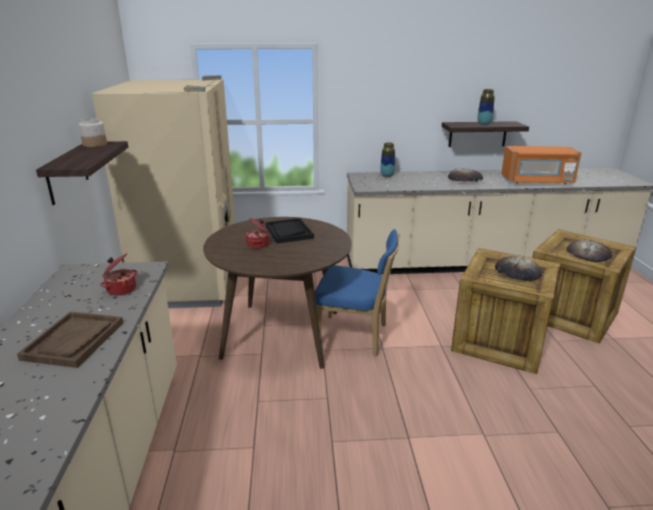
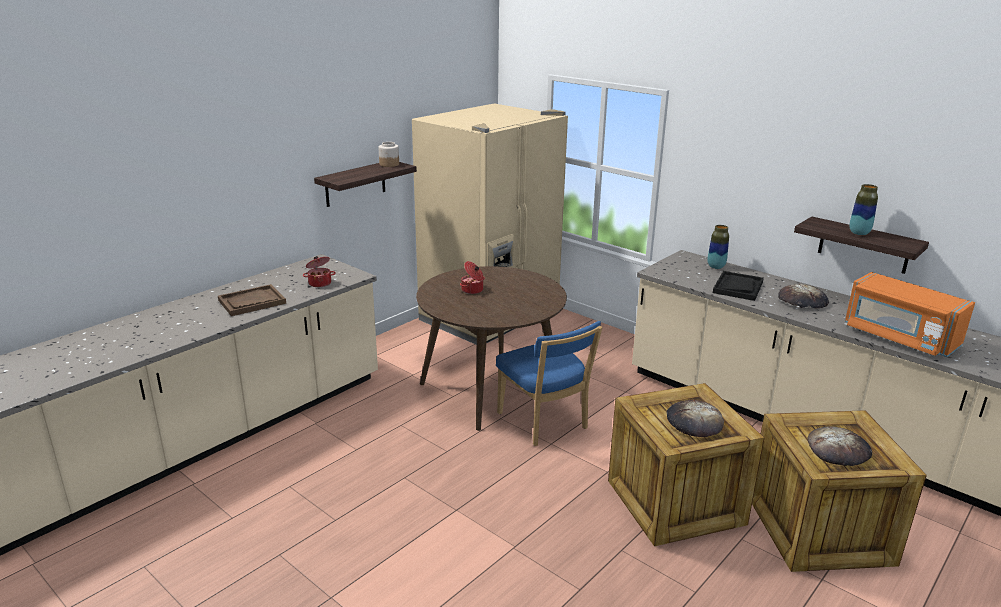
camera: 45 degrees right, 0 degrees up
black tray [265,218,314,243] -> black tray moved to [713,271,764,301]

